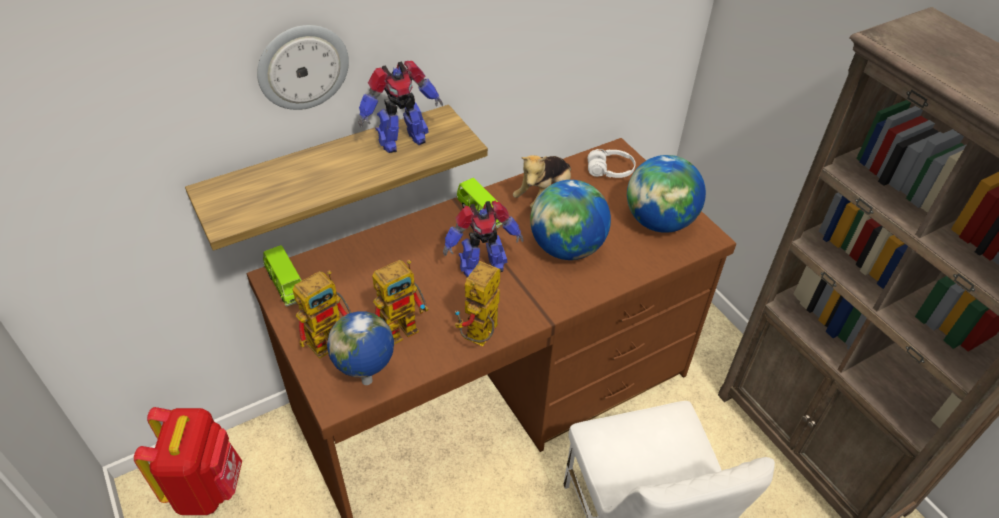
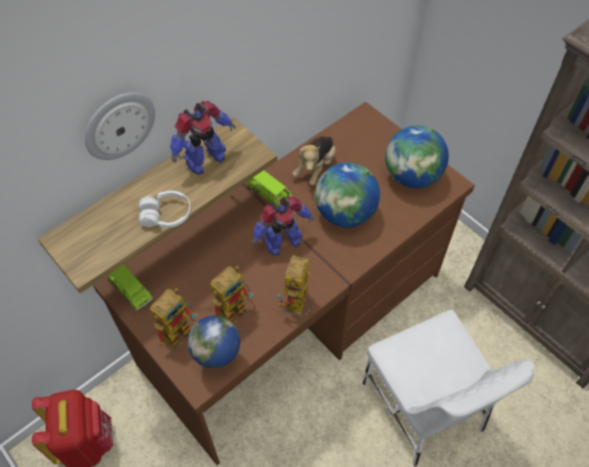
camera: 10 degrees left, 10 degrees up
white headphones [588,149,636,178] -> white headphones moved to [139,191,191,228]

